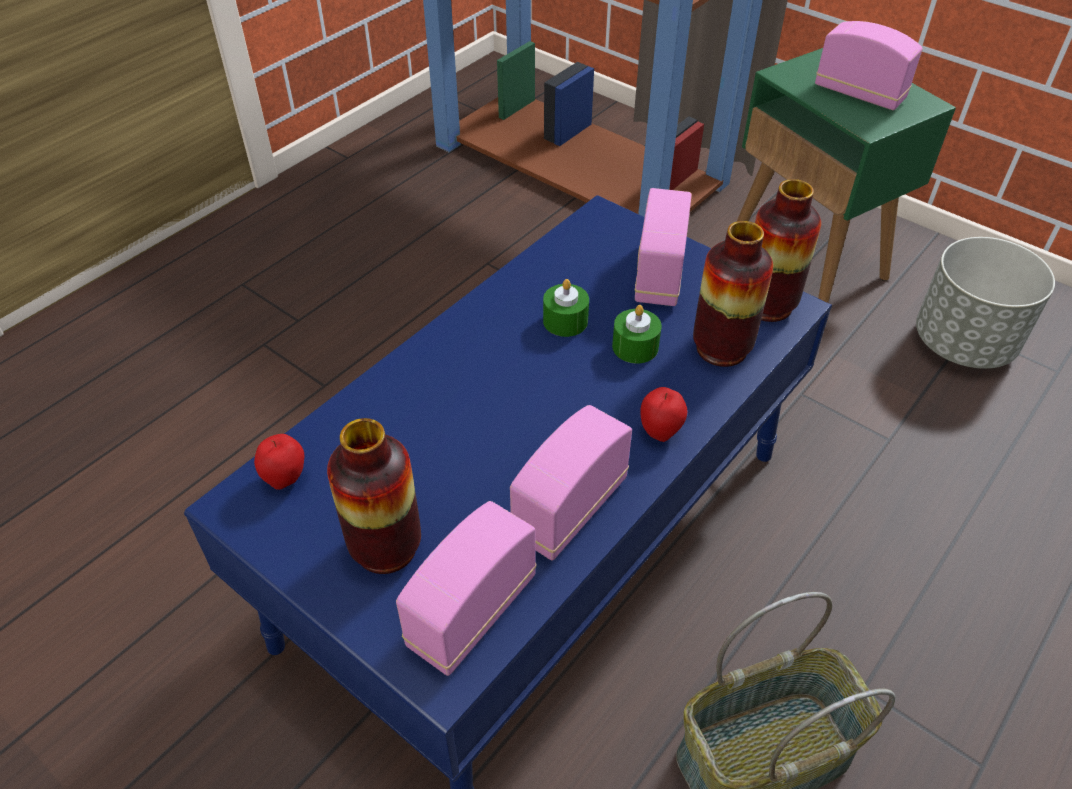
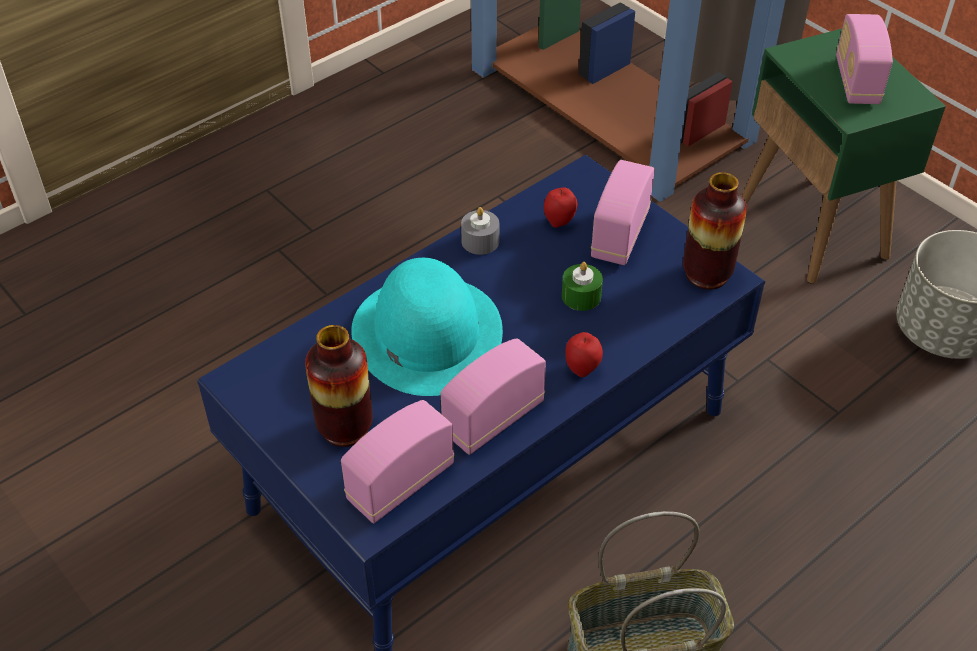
camera: 10 degrees right, 0 degrees up
apple [254,434,304,490] -> apple moved to [544,187,578,228]
green candle [543,279,589,337] -> none
vase [693,221,773,367] -> none
radio [815,21,923,110] -> radio turned 135 degrees counterclockwise [836,14,893,104]
none -> turquoise hat [351,258,503,396]
none -> grey candle [461,207,499,255]

